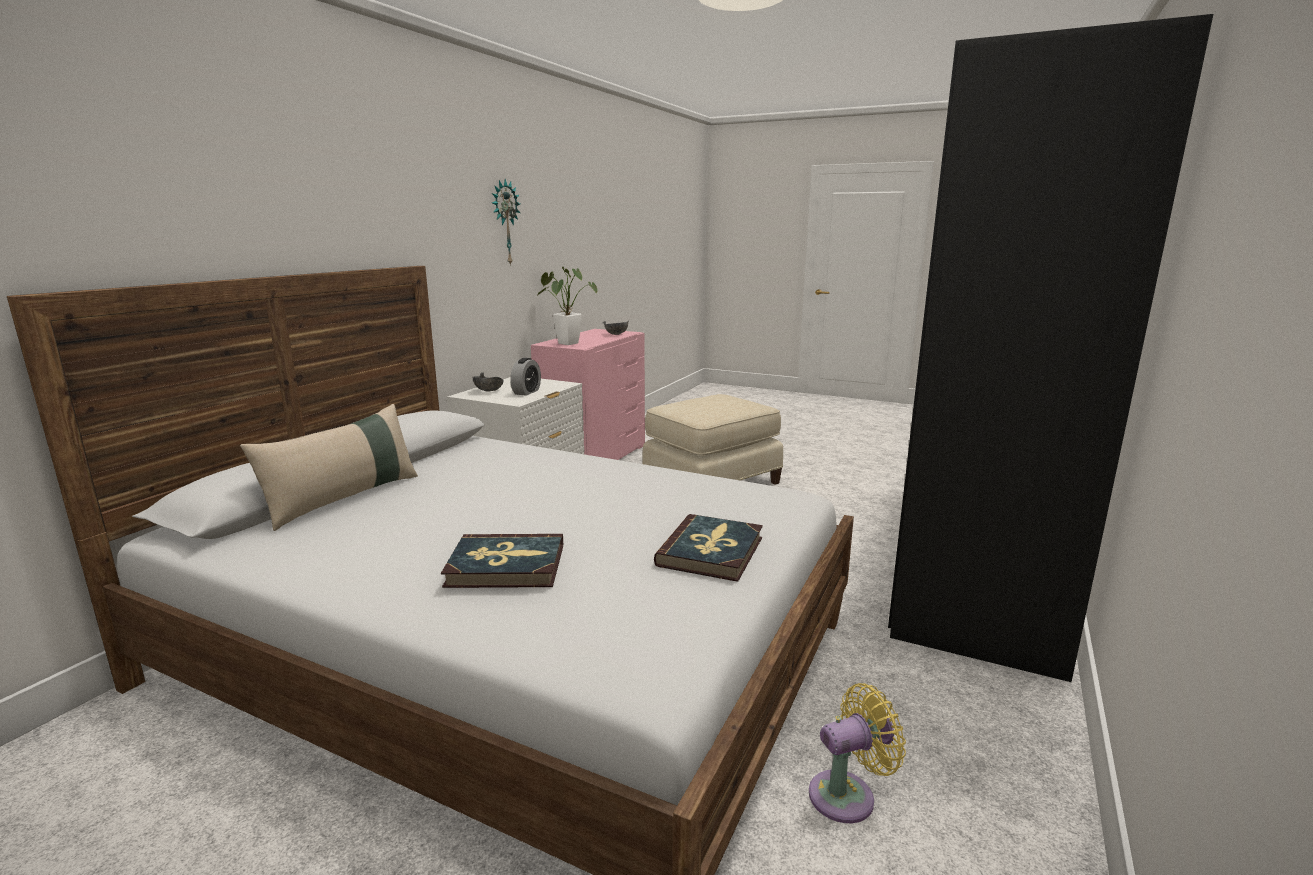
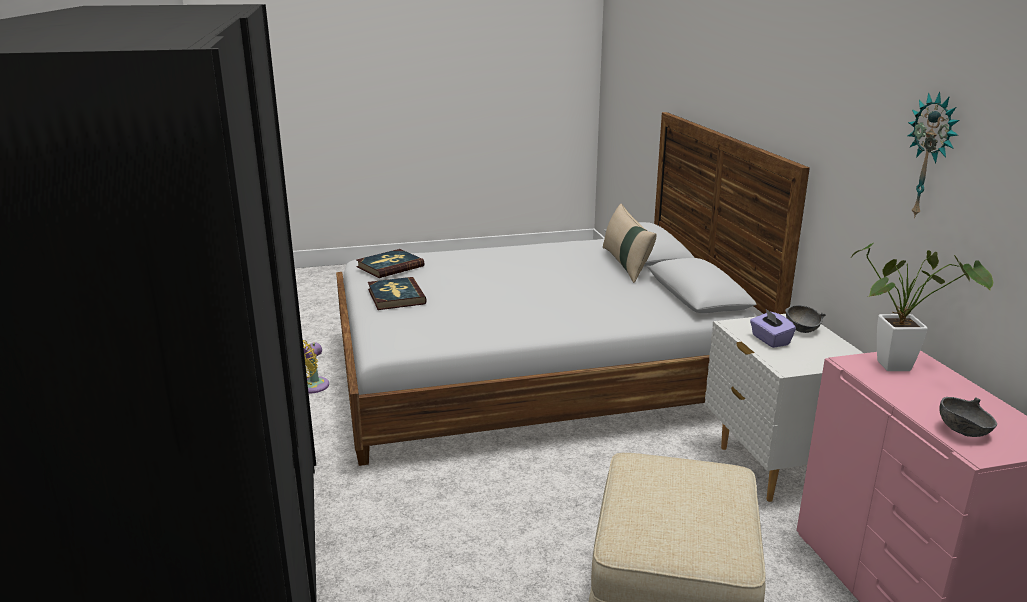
camera: 140 degrees right, 5 degrees up
book [441,534,563,588] -> book moved to [356,249,424,278]
alarm clock [510,358,541,396] -> purple tissue box [750,309,796,348]

